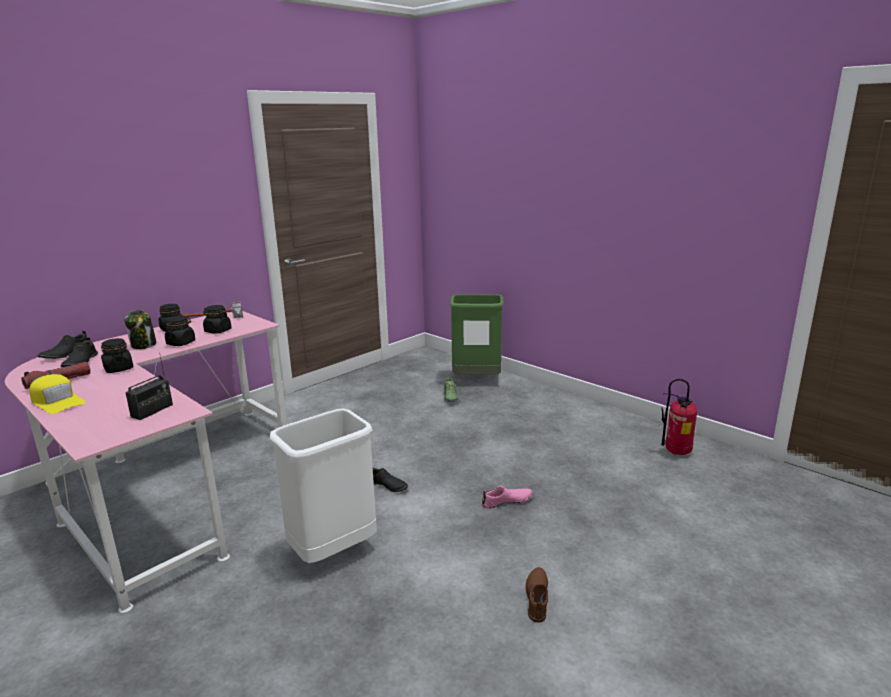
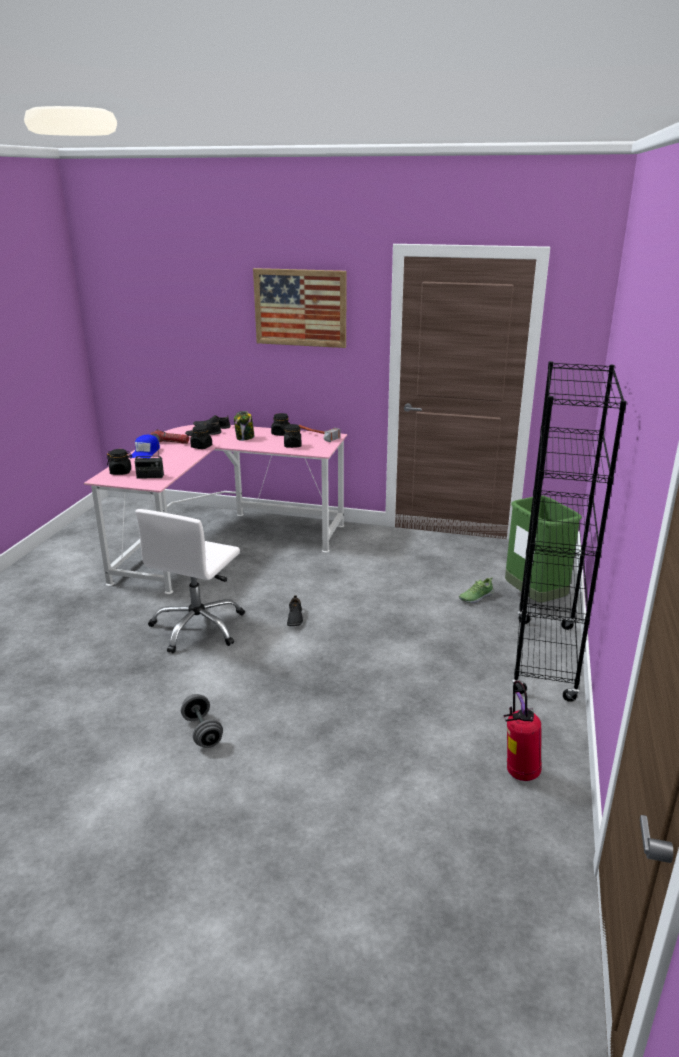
camera: 60 degrees right, 5 degrees up
yellow cap [29,374,86,414] -> blue cap [131,435,160,458]
black jar [165,316,195,346] -> black jar moved to [107,449,132,475]
white trash can [270,409,377,563] -> white office chair [135,509,245,653]
pink shoe [481,485,533,509] -> none
brown shoe [525,567,548,622] -> grey dumbbell [181,694,223,748]
none -> picture [253,268,346,348]
none -> black bookcase [512,361,627,702]

